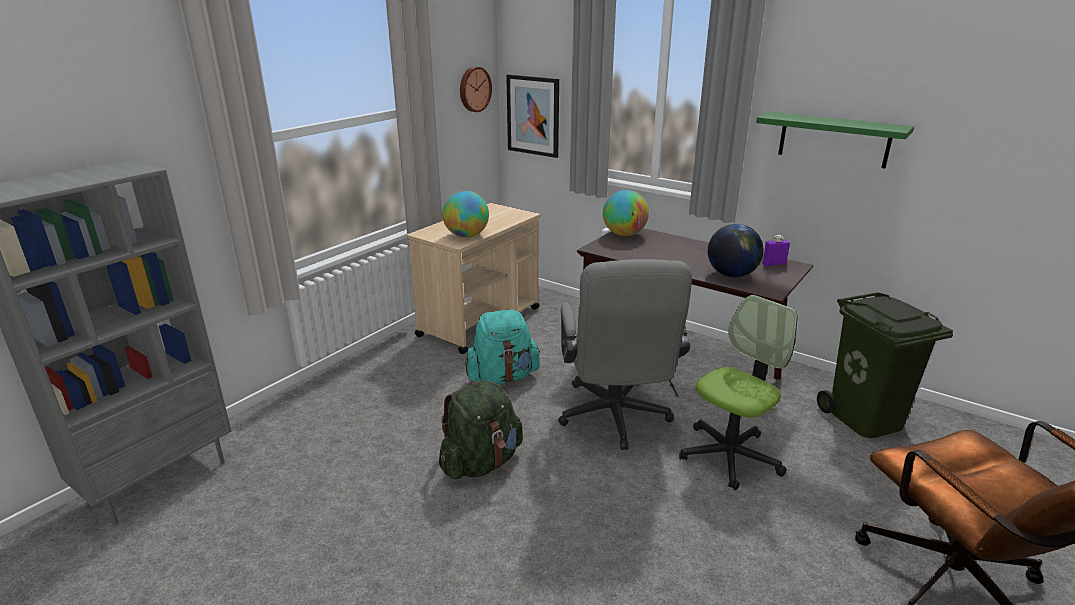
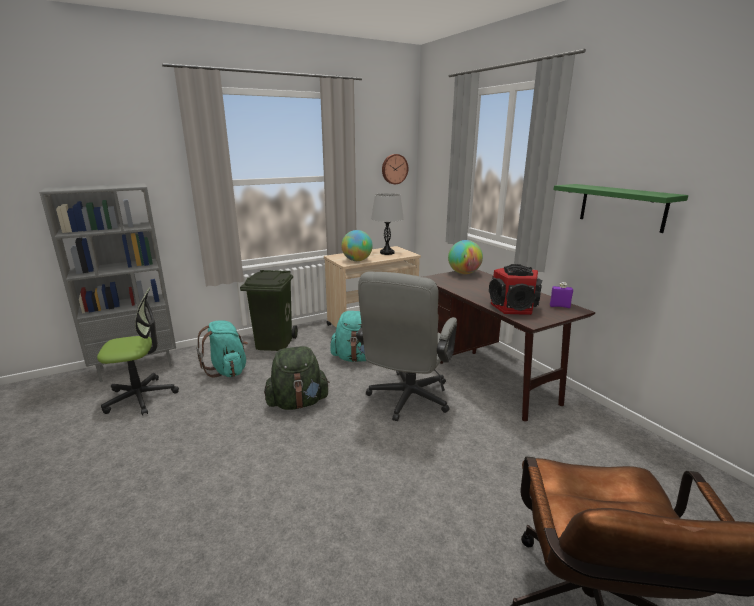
camera: 25 degrees right, 5 degrees down
picture [506,74,559,158] -> none
office chair [679,295,798,490] -> office chair moved to [97,288,179,416]
globe [708,224,764,277] -> speaker [489,264,542,315]
green trash can [817,292,953,438] -> green trash can moved to [240,270,298,351]
none -> turquoise backpack [196,320,248,377]
none -> grey table lamp [371,193,404,255]

